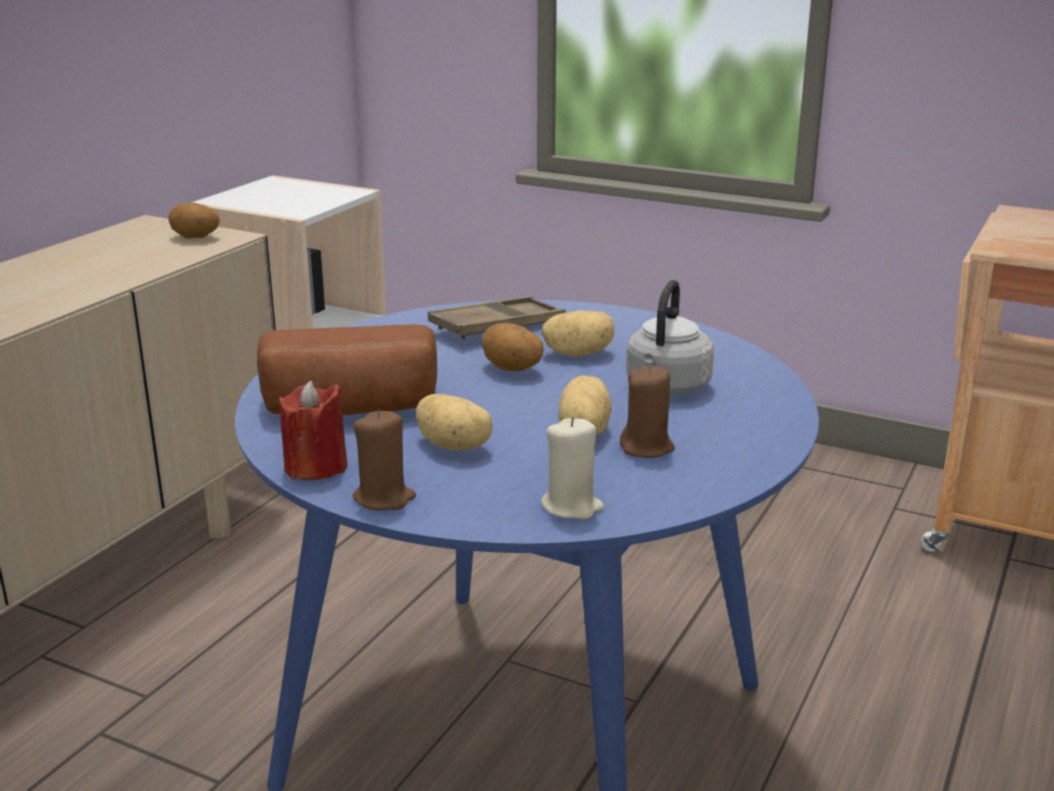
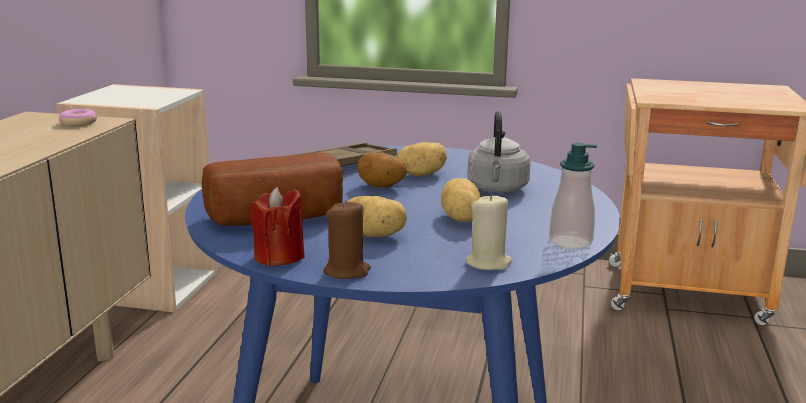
camera: 15 degrees left, 5 degrees down
potato [168,203,220,239] -> donut [59,109,97,127]
brown candle [620,365,675,458] -> none
none -> soap dispenser [549,143,598,249]

